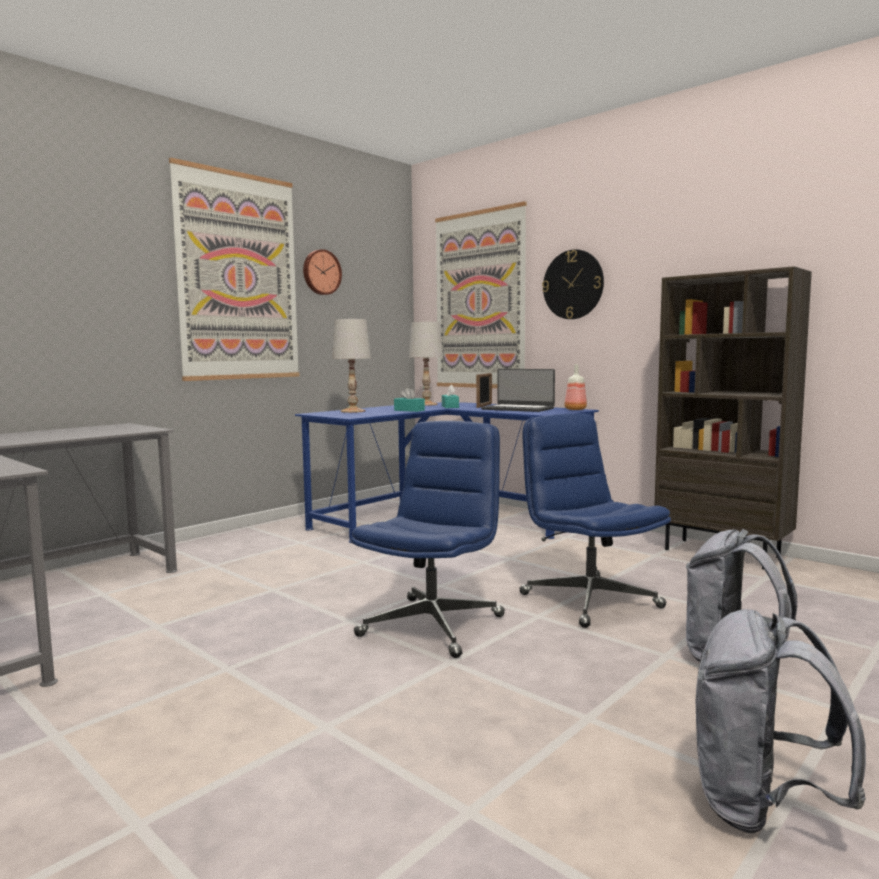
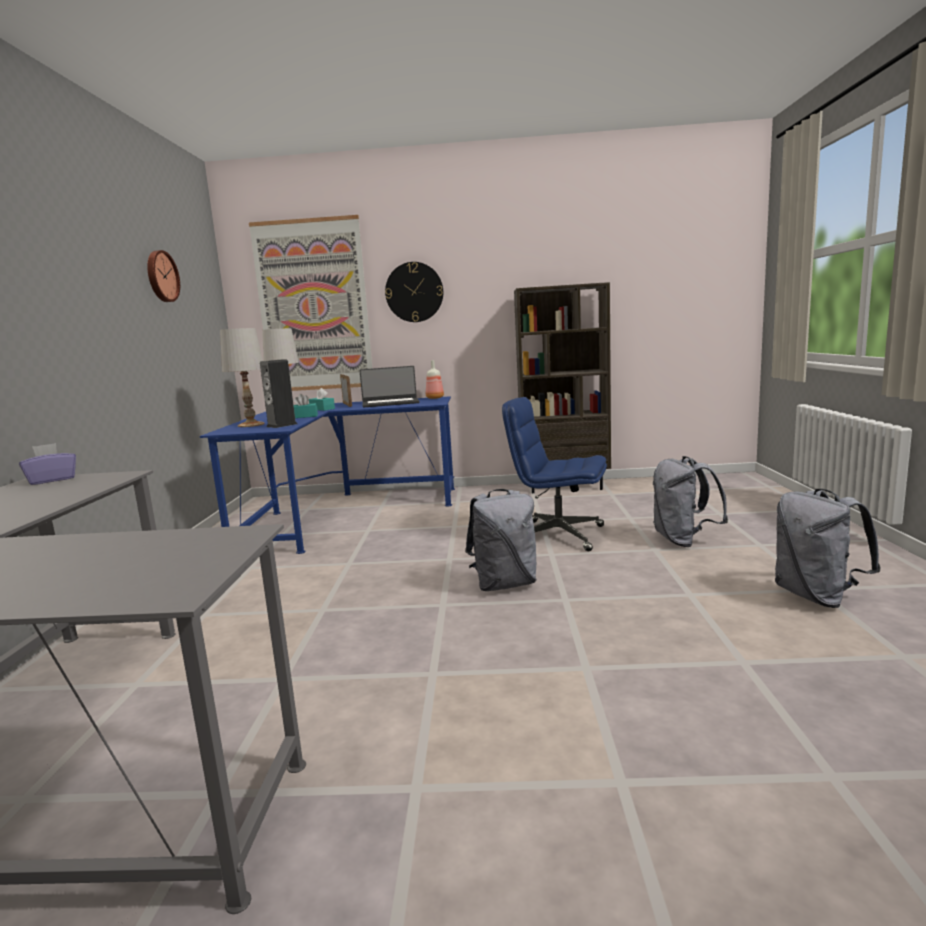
camera: 40 degrees left, 5 degrees up
picture [169,158,299,381] -> none
blue office chair [351,421,505,658] -> grey backpack [465,489,537,591]
none -> purple tissue box [19,443,76,485]
none -> speaker [260,359,297,428]

